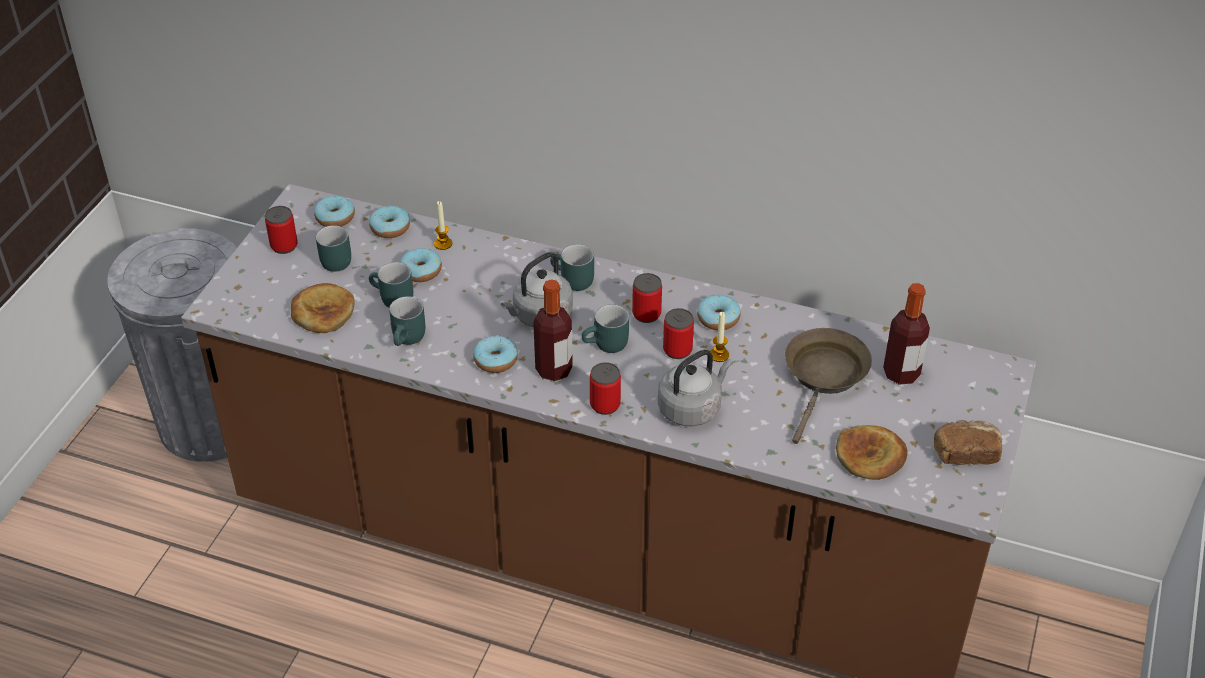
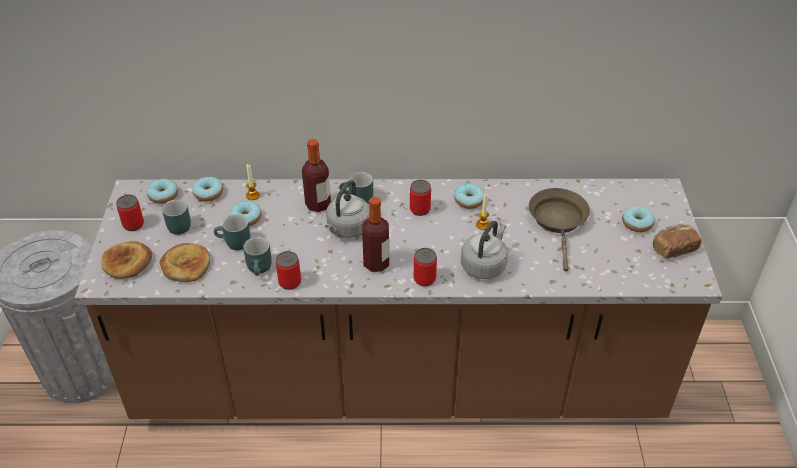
camera: 20 degrees left, 0 degrees up
donut [473,335,518,373] -> donut moved to [622,206,655,232]
turquoise mug [582,304,629,353] -> none
can [663,308,694,359] -> can moved to [276,251,301,290]
bread [836,425,907,480] -> bread moved to [102,241,152,279]
bottle [883,283,930,385] -> bottle moved to [302,139,331,212]

